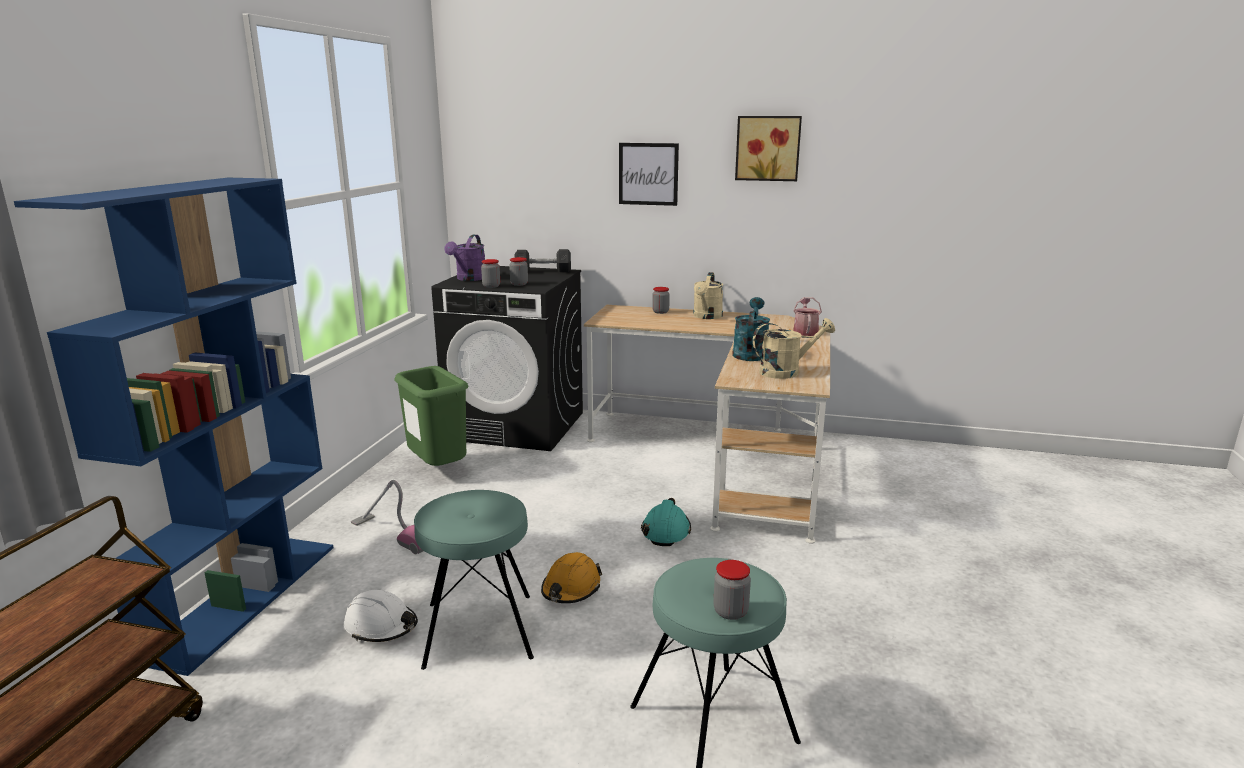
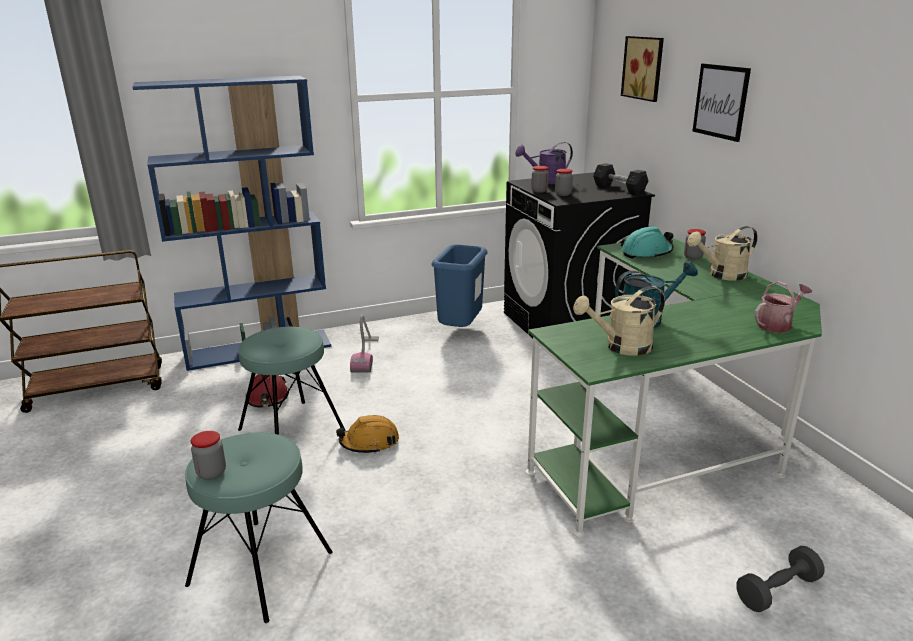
camera: 55 degrees right, 5 degrees up
white hard hat [344,590,418,642] -> red hard hat [246,374,289,407]
green trash can [394,366,468,466] -> blue trash can [431,244,488,327]
beige desk [584,305,830,544] -> green desk [526,238,822,537]
turquoise hard hat [641,498,691,546] -> turquoise hard hat moved to [621,226,674,258]
picture [735,116,802,181] -> picture moved to [621,36,664,102]
beige watering can [753,318,835,379] -> beige watering can turned 120 degrees clockwise [573,286,665,356]
none -> grey dumbbell [736,546,825,612]

